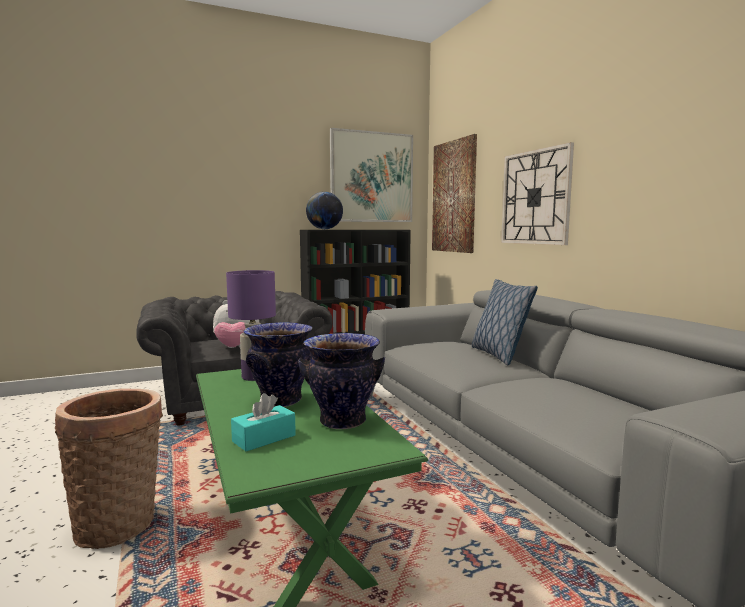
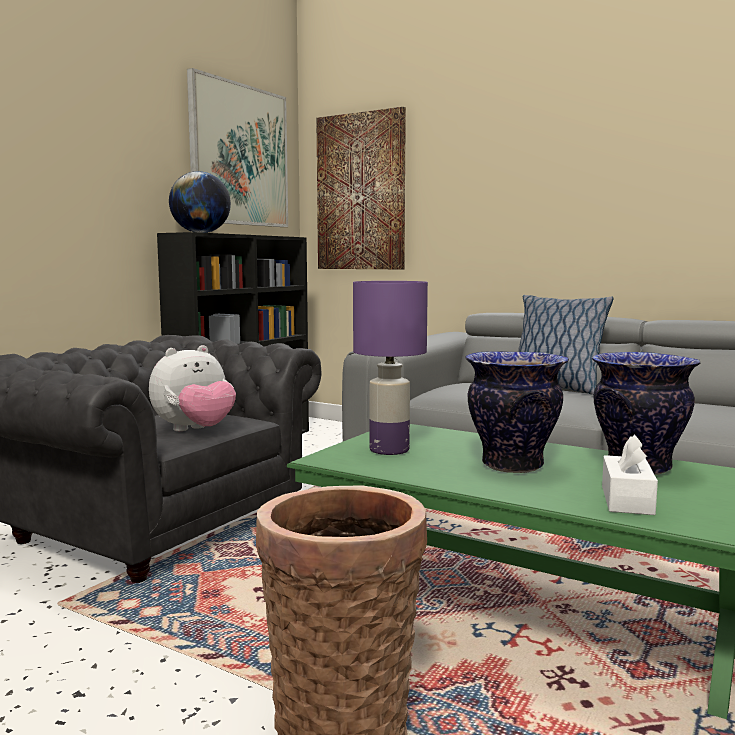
camera: 35 degrees left, 0 degrees up
turquoise tissue box [231,393,296,451] -> white tissue box [602,435,658,515]
wall clock [501,142,574,245] -> none

